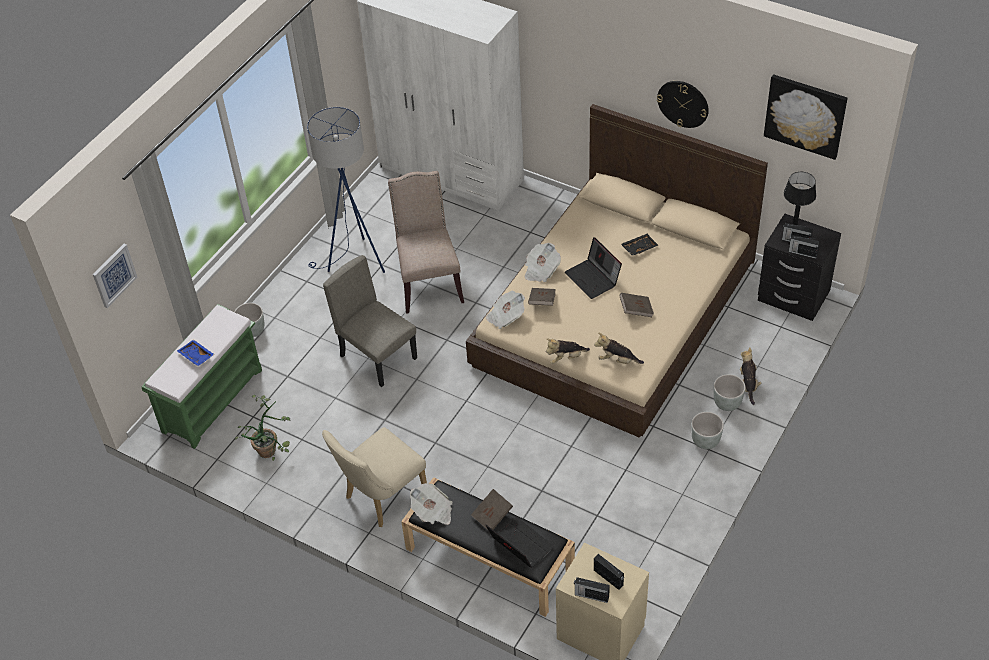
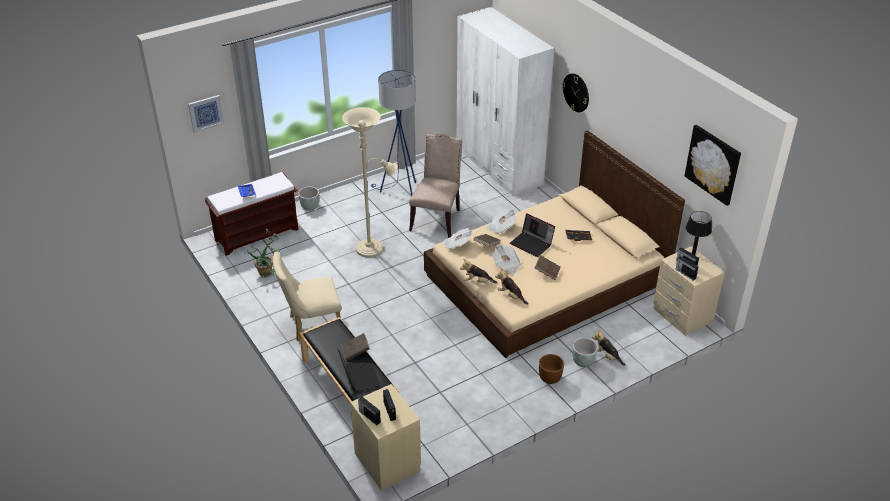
camera: 25 degrees right, 10 degrees down
green bench [141,304,262,449] -> brown bench [205,172,299,256]
beige chair [323,255,417,387] -> beige floor lamp [342,107,398,258]
newspaper [410,483,452,525] -> newspaper moved to [492,245,522,275]
laptop [565,237,622,299] -> laptop turned 45 degrees counterclockwise [510,213,555,257]
wall clock [657,81,709,128] -> wall clock moved to [562,73,589,112]
grey planter [691,412,724,449] -> brown planter [539,354,564,384]
plush toy [740,347,761,405] -> plush toy turned 75 degrees counterclockwise [592,329,625,366]
black nightstand [758,214,841,321] -> beige nightstand [653,246,725,336]

